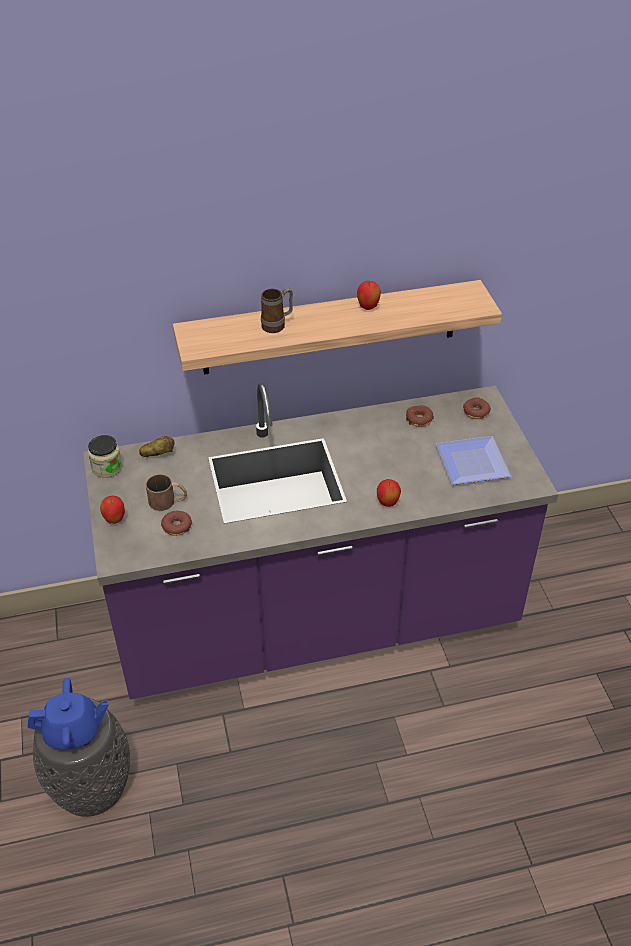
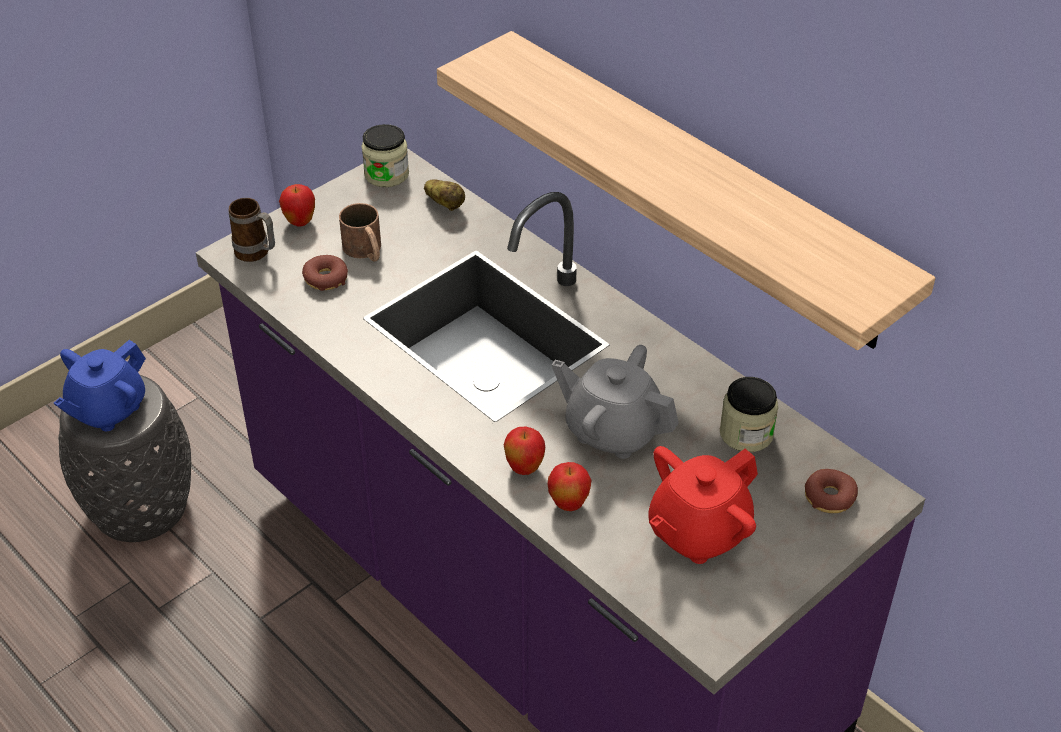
camera: 60 degrees right, 0 degrees up
blue teapot [27,678,108,750] -> blue teapot turned 75 degrees clockwise [54,340,146,431]
mug [261,287,293,333] -> mug moved to [228,198,275,262]
apple [357,281,381,310] -> apple moved to [547,462,591,511]
donut [406,406,434,427] -> jar [720,377,778,452]
plate [436,436,511,485] -> red teapot [648,446,758,564]
none -> grey teapot [551,345,679,459]

